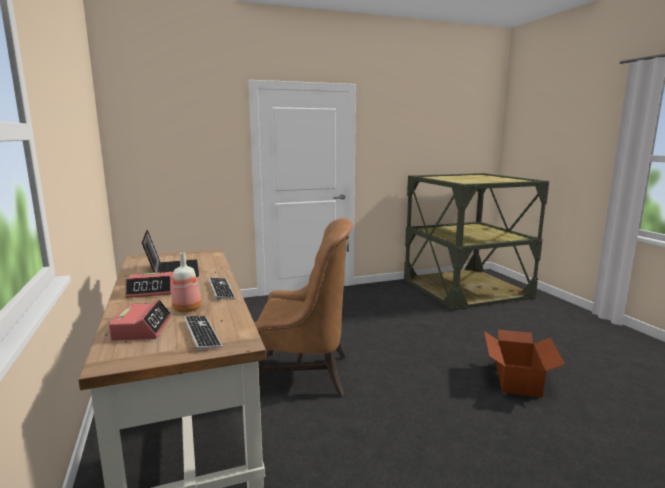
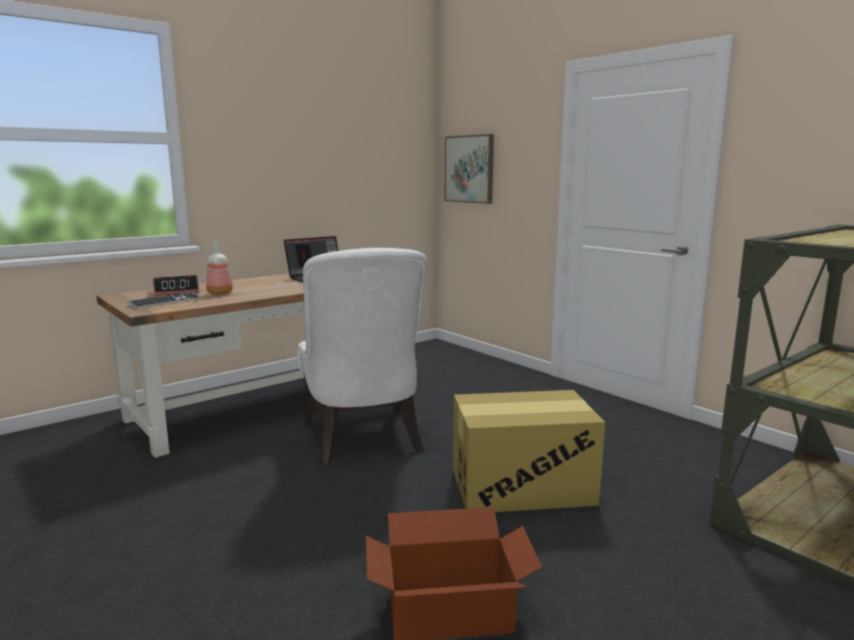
camera: 70 degrees right, 0 degrees up
alarm clock [125,272,173,298] -> none
keyboard [209,278,235,300] -> none
brown chair [255,218,353,397] -> white chair [297,248,427,465]
none -> picture [445,134,494,204]
none -> cardboard box [453,390,605,512]

